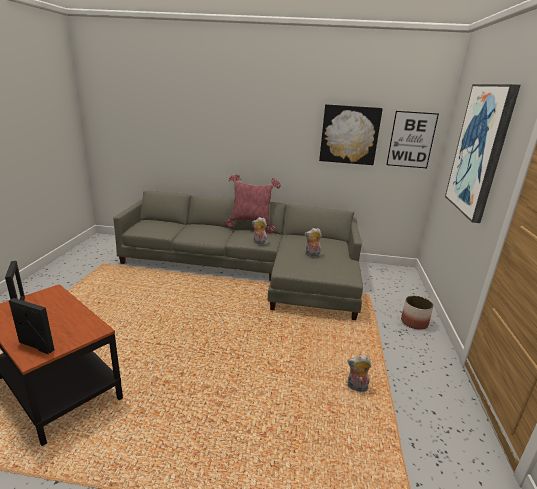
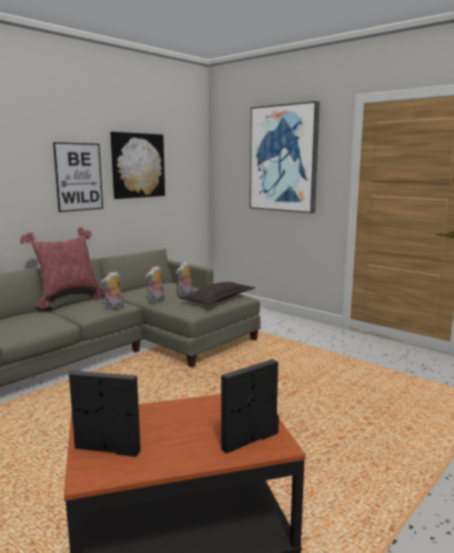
camera: 55 degrees left, 10 degrees down
plush toy [347,355,372,392] -> plush toy moved to [145,266,165,303]
picture [386,111,439,168] -> picture moved to [53,142,103,212]
planter [401,296,433,330] -> none
none -> pillow [180,282,255,305]

